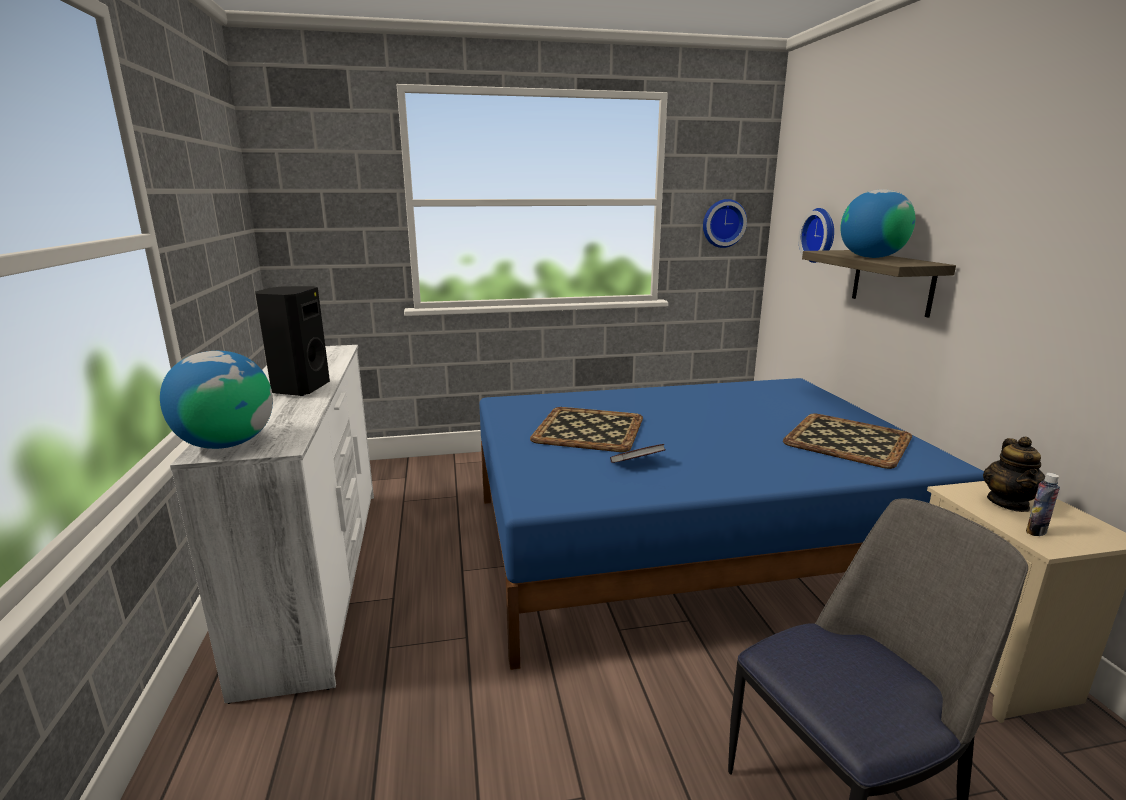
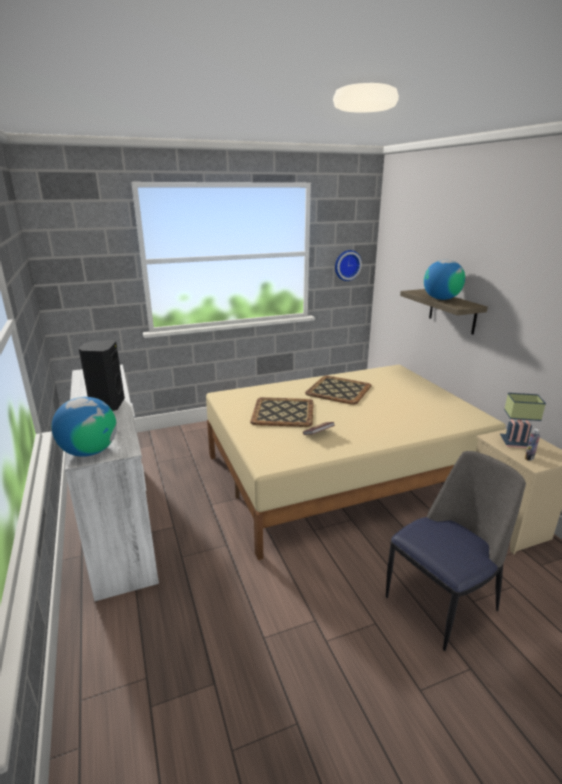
camera: 10 degrees left, 5 degrees up
blue bed [479,378,984,670] -> beige bed [206,365,506,560]
tray [783,414,912,469] -> tray moved to [305,376,372,405]
wall clock [798,208,834,263] -> none
teapot [983,437,1045,512] -> table lamp [500,393,546,448]

